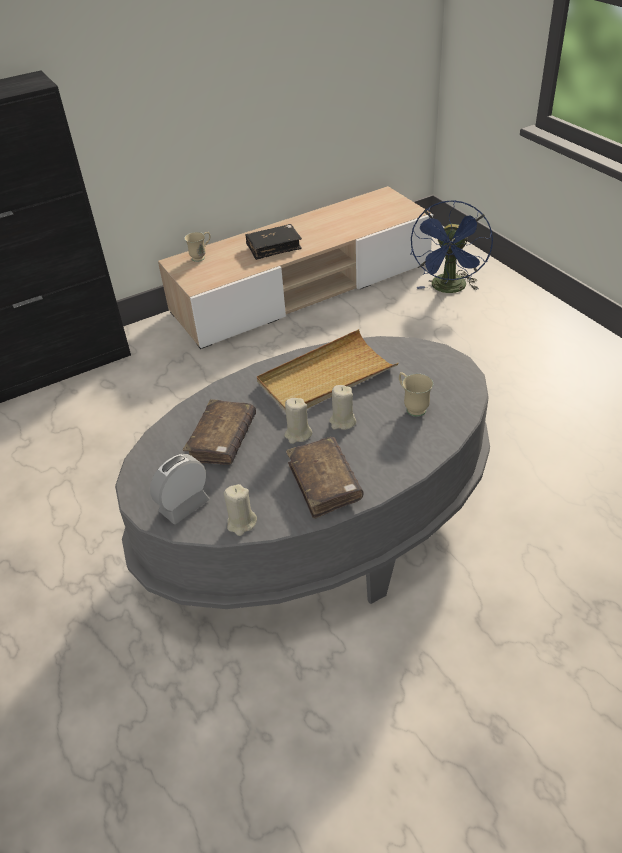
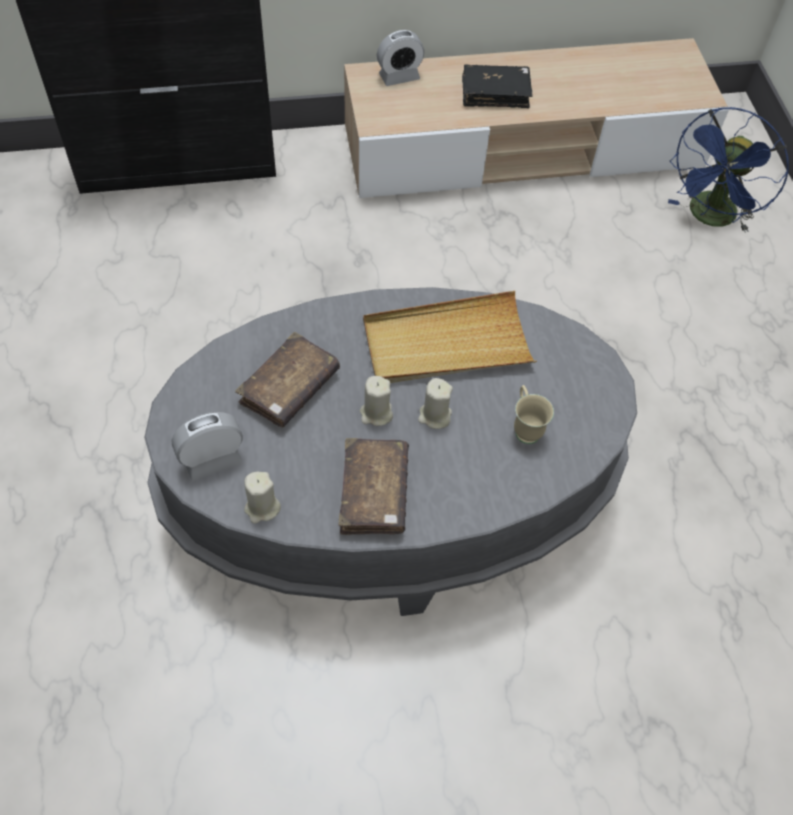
camera: 15 degrees right, 15 degrees up
beige mug [184,232,210,262] -> alarm clock [377,30,424,86]

